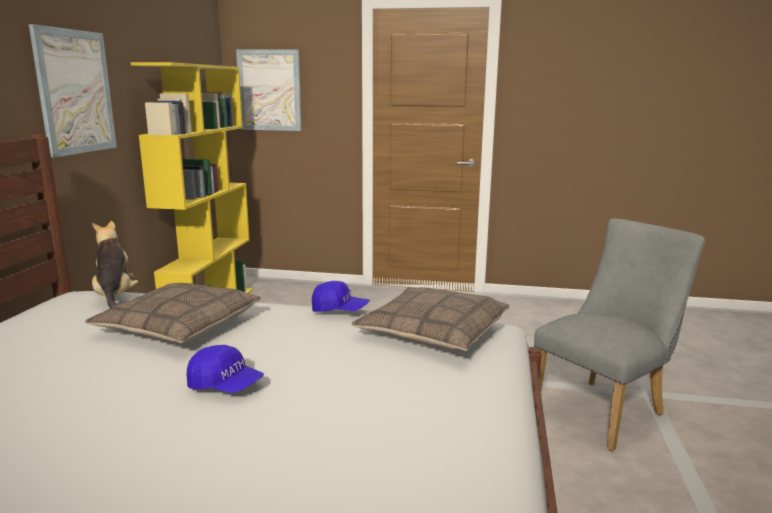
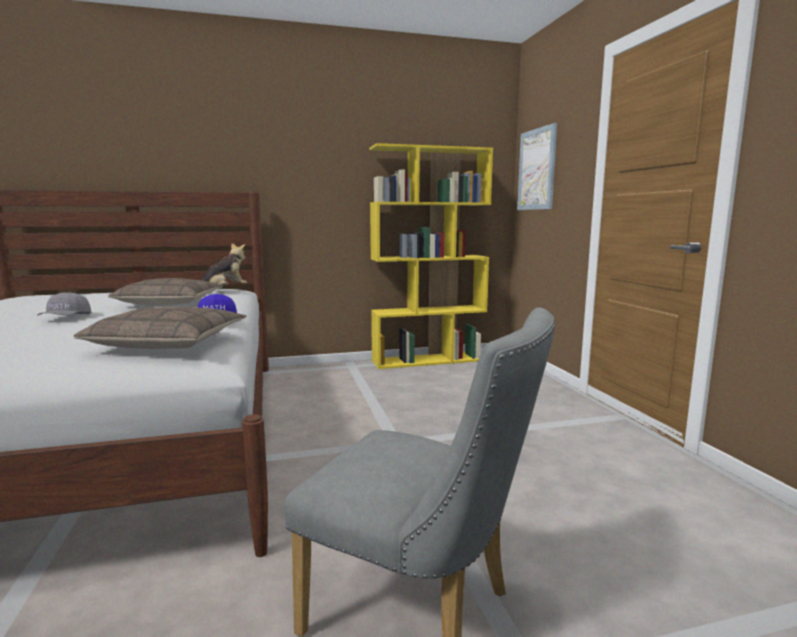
camera: 65 degrees right, 5 degrees down
picture [29,24,117,158] -> none
blue cap [186,345,264,393] -> grey cap [37,292,91,316]

